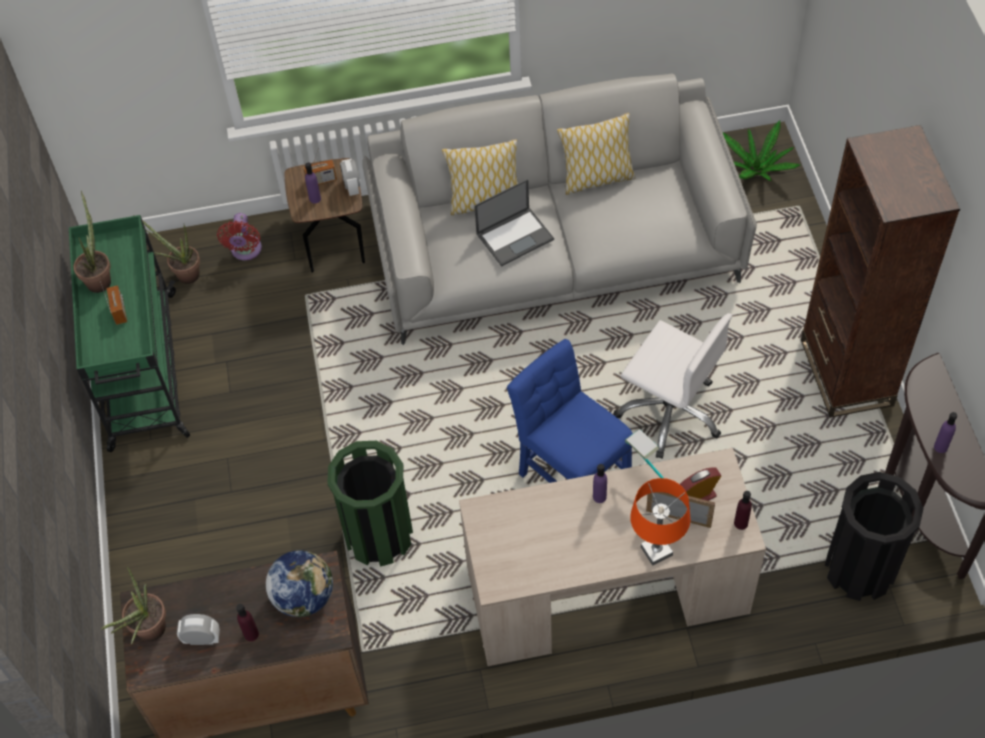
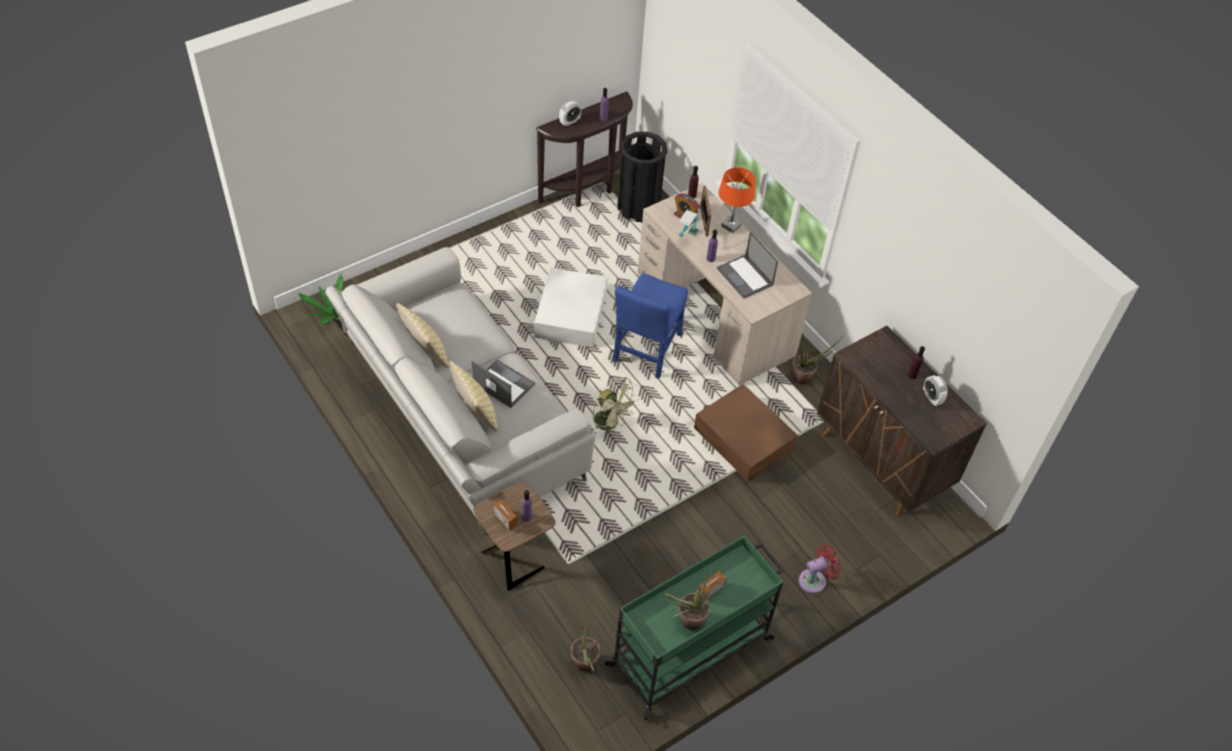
camera: 120 degrees left, 5 degrees down
potted plant [101,567,166,645] -> potted plant moved to [792,336,843,384]
red fan [217,213,262,260] -> red fan moved to [799,544,841,594]
globe [266,550,333,617] -> none
green trash can [327,441,413,567] -> brown storage box [694,384,798,482]
alarm clock [340,159,360,196] -> alarm clock moved to [559,101,581,126]
white office chair [614,313,732,459] -> white storage box [534,268,608,347]
brown bookcase [801,125,960,418] -> none
none -> green fan [593,377,639,431]
none -> laptop [717,232,778,299]

